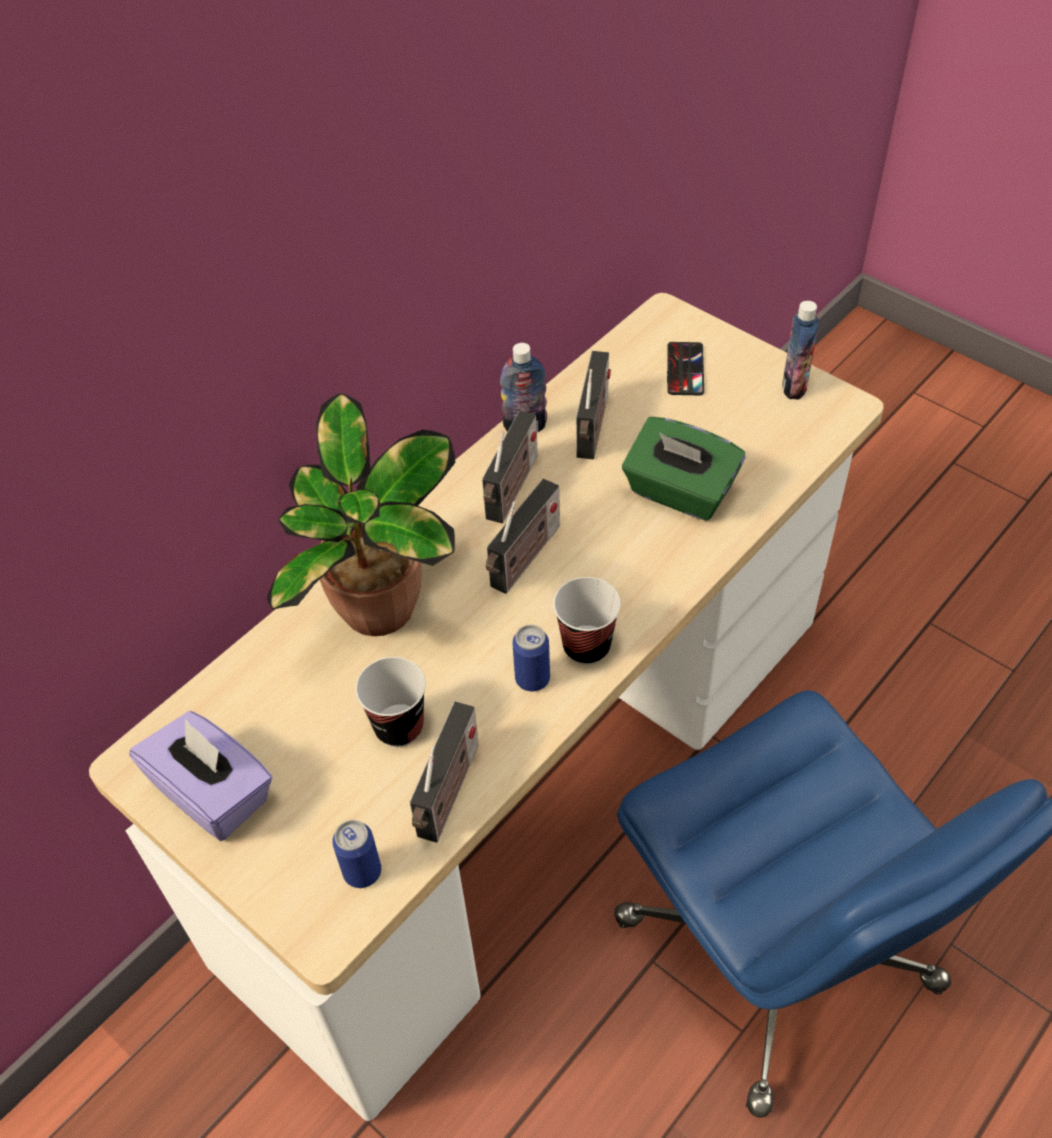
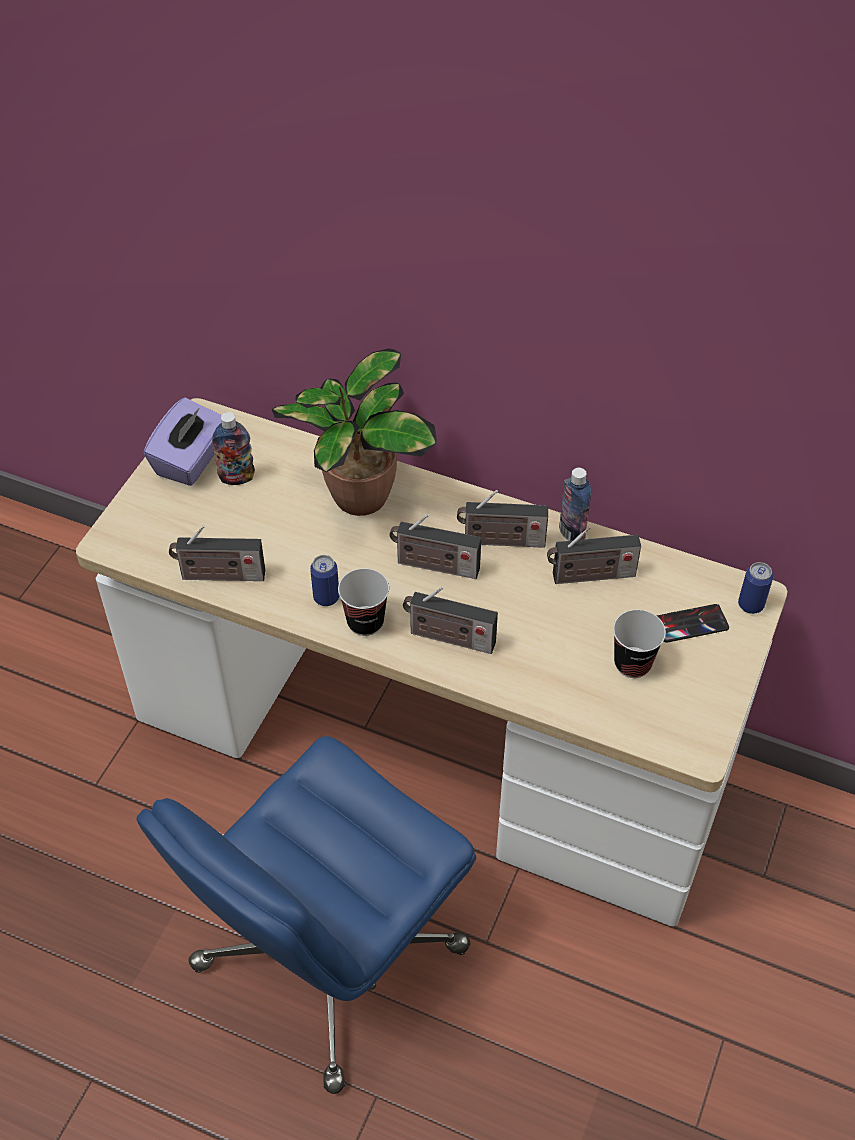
camera: 70 degrees right, 0 degrees up
can [332,820,381,888] -> can moved to [738,562,773,614]
cup [355,657,426,747] -> cup moved to [613,609,666,678]
green tissue box [622,417,745,521] -> none
bottle [782,301,819,400] -> bottle moved to [212,412,255,485]
none -> radio [403,586,498,654]

